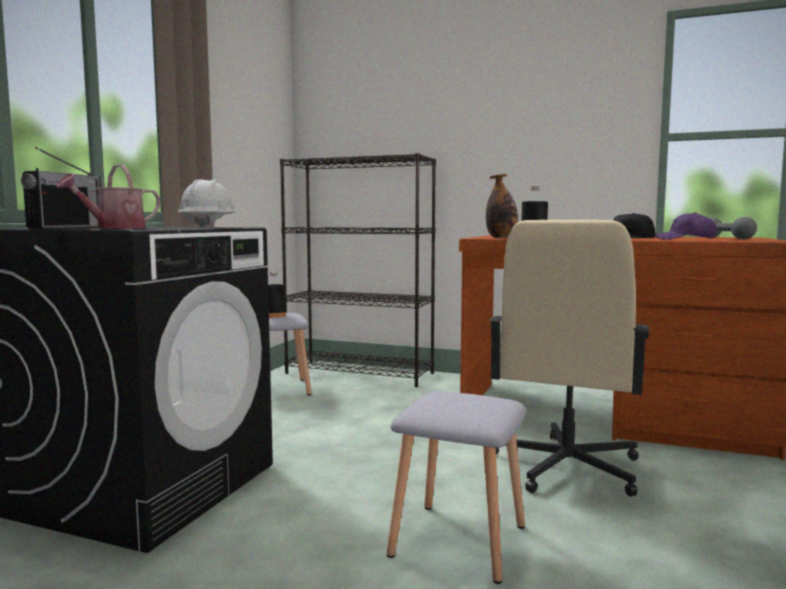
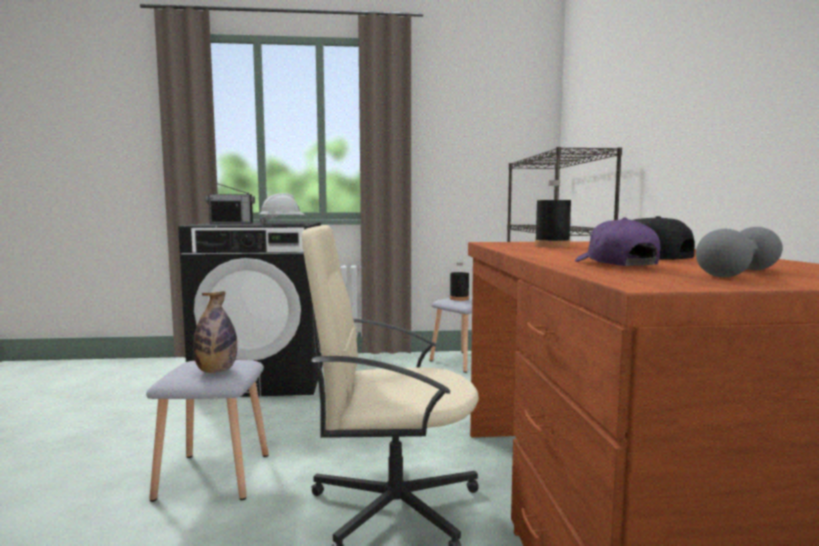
camera: 65 degrees right, 0 degrees up
watering can [57,164,161,229] -> none
bottle [486,174,518,238] -> bottle moved to [193,291,237,373]

